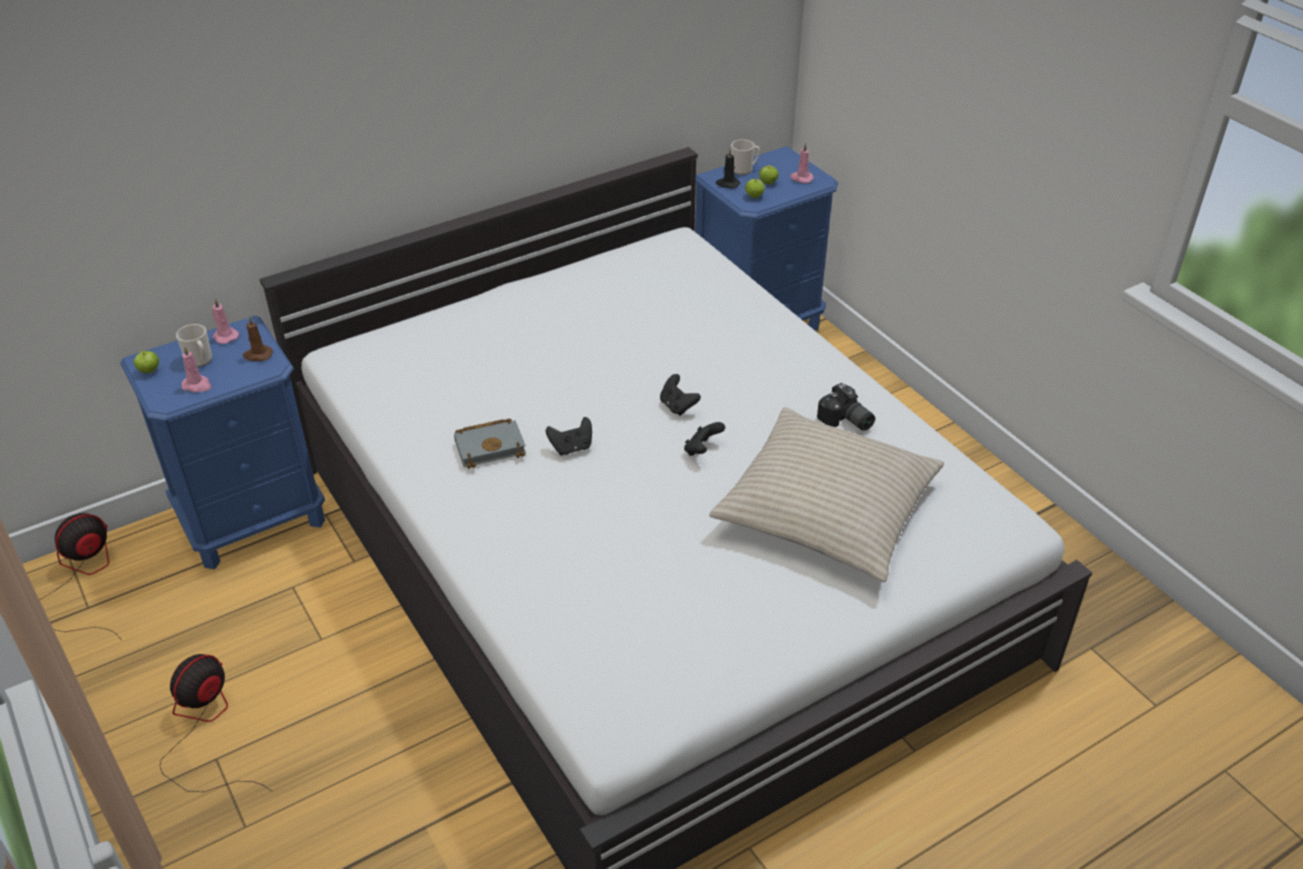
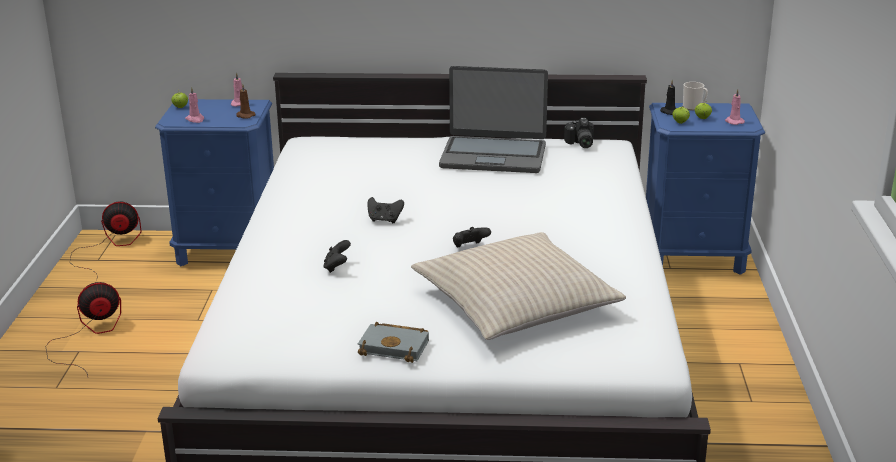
camera: 35 degrees right, 15 degrees down
mug [176,324,212,367] -> none
grey book [454,419,526,469] -> grey book moved to [357,322,429,363]
black game controller [660,374,701,416] -> black game controller moved to [324,240,351,273]
camera [817,383,875,431] -> camera moved to [564,118,594,148]
none -> laptop [439,66,548,173]

